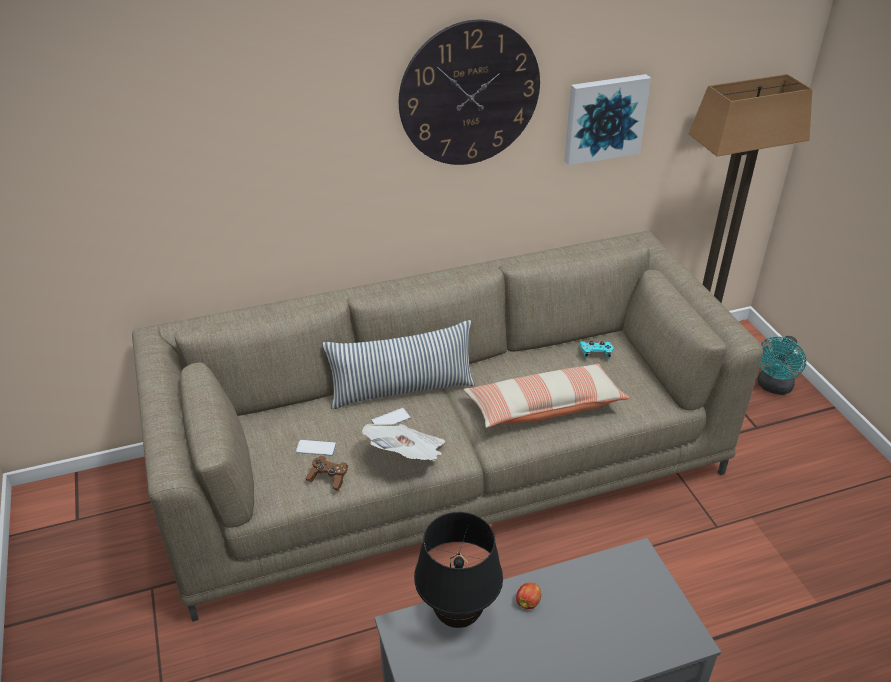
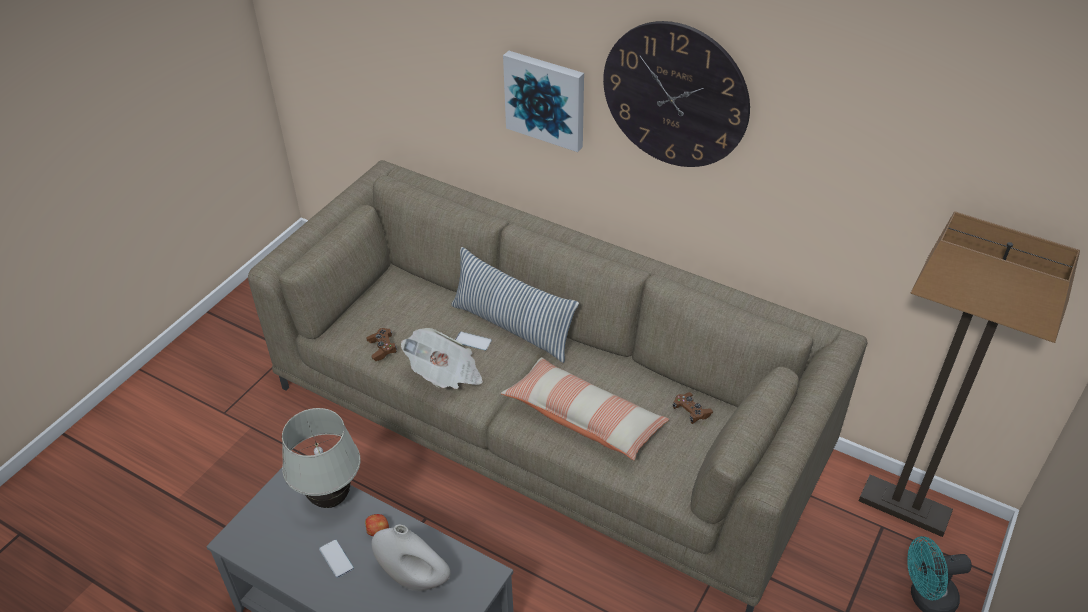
camera: 50 degrees right, 5 degrees up
phone [296,440,337,456] -> phone moved to [319,539,354,578]
black table lamp [414,512,503,628] -> white table lamp [282,408,360,508]
picture [564,74,651,166] -> picture moved to [503,51,584,152]
turquoise game controller [580,341,614,359] -> brown game controller [672,392,713,424]
none -> white vase [372,524,451,591]

